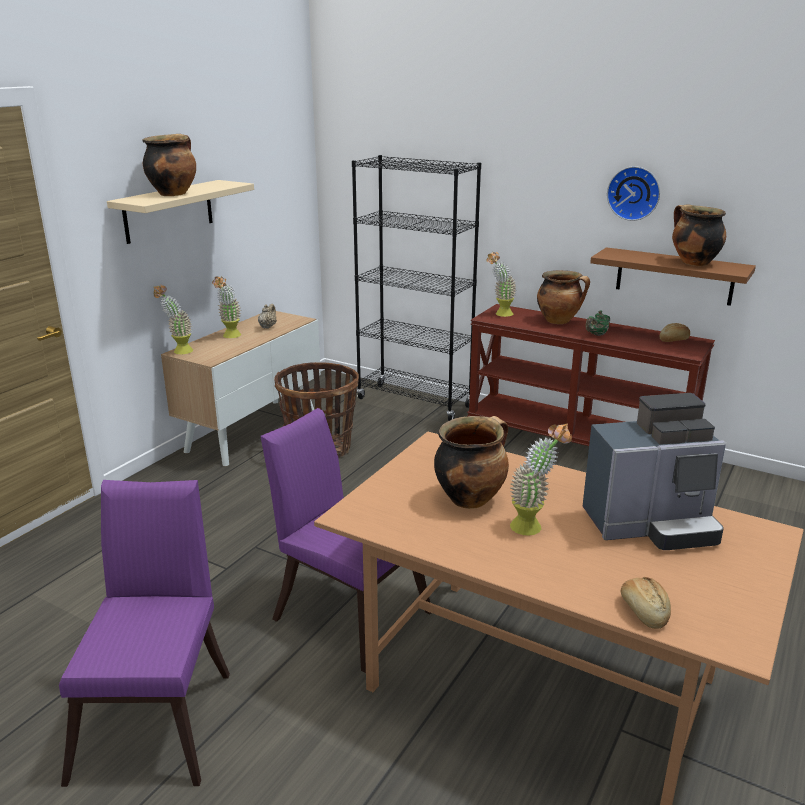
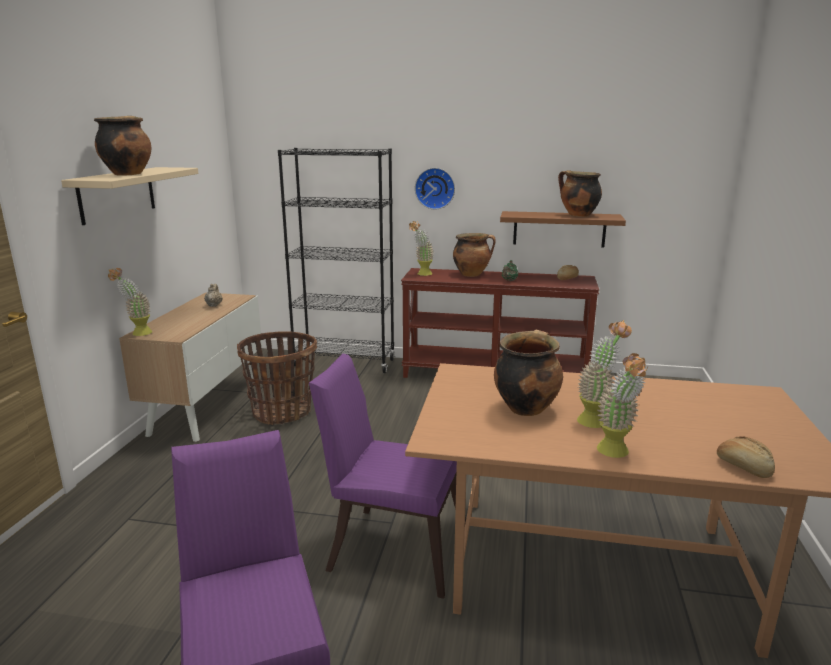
camera: 20 degrees left, 5 degrees down
potted plant [212,276,242,338] -> potted plant moved to [597,353,648,458]
coffee machine [583,393,726,550] -> none
wall clock [607,166,660,221] -> wall clock moved to [415,168,455,209]

